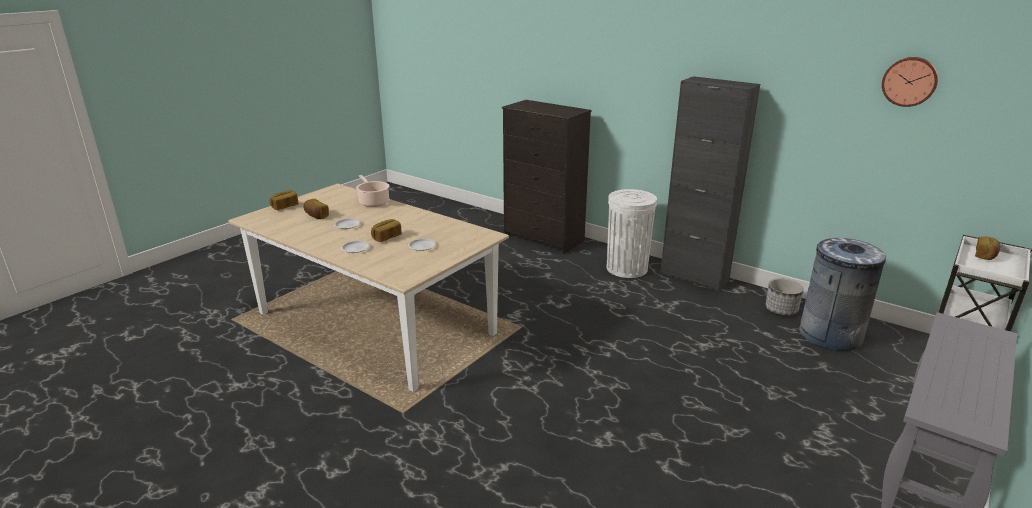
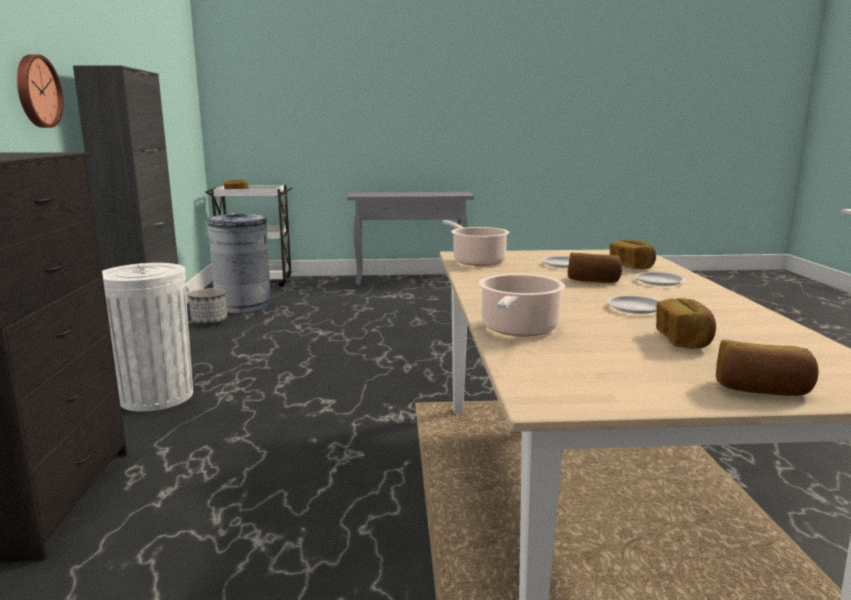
camera: 130 degrees left, 10 degrees down
wall clock [882,57,938,107] -> wall clock moved to [17,54,63,128]
none -> cooking pot [442,220,509,266]
none -> bread [610,240,656,269]

